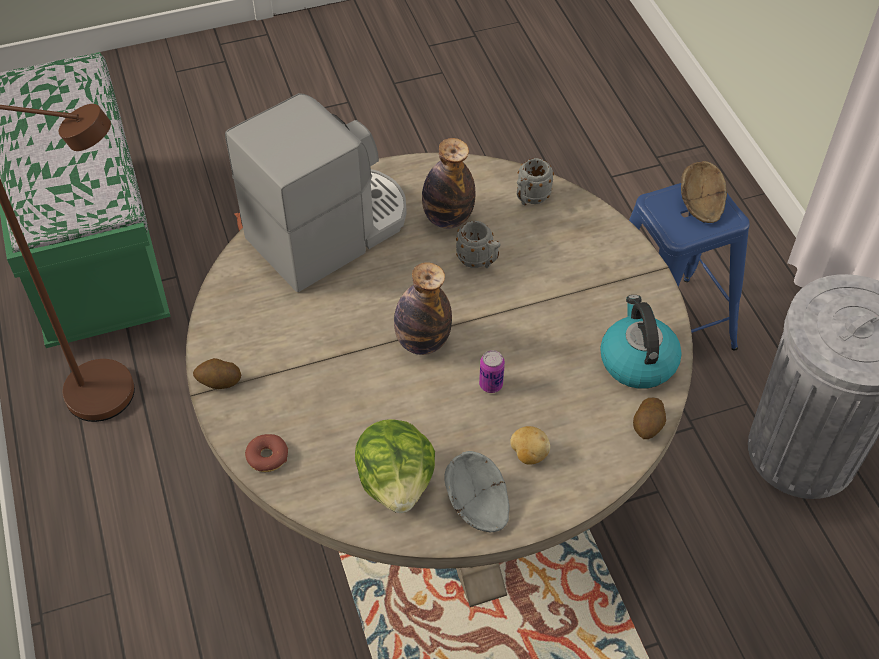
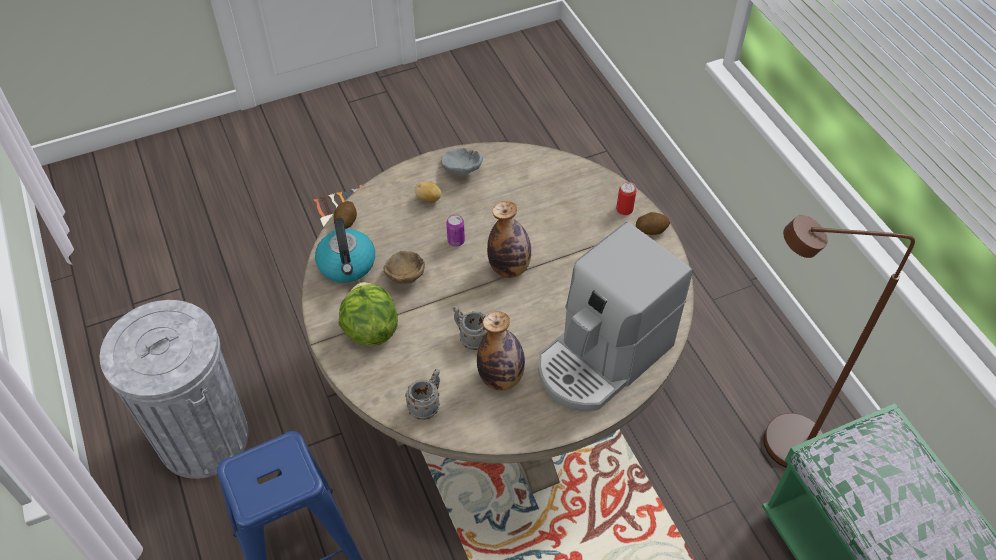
camera: 175 degrees right, 0 degrees up
donut [245,434,288,472] -> none
lettuce [355,419,435,513] -> lettuce moved to [339,282,398,346]
brown bowl [681,161,727,223] -> brown bowl moved to [384,251,425,284]
none -> can [616,182,636,215]

